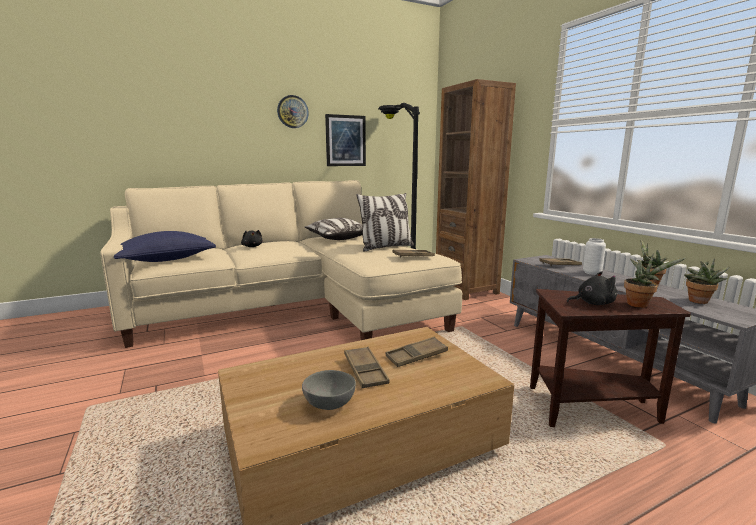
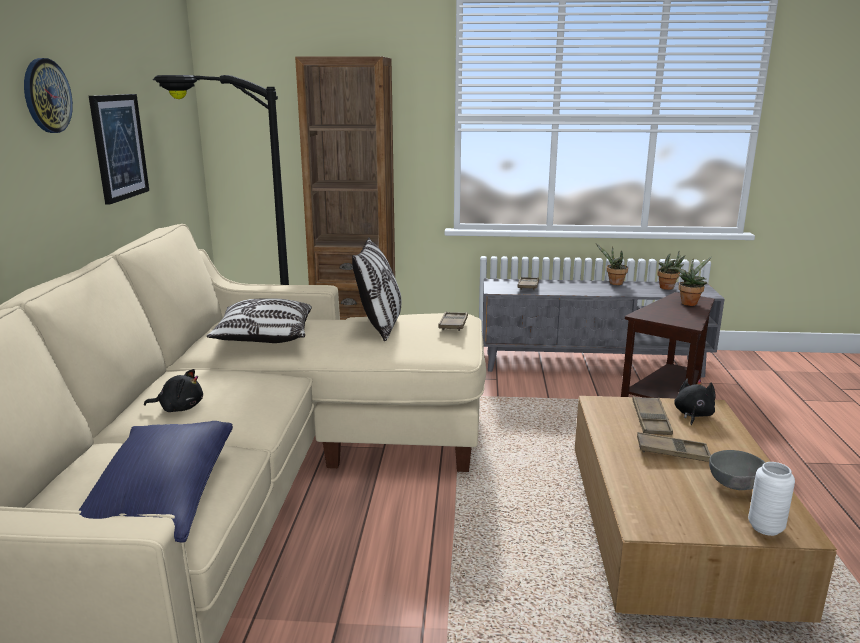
camera: 60 degrees left, 5 degrees up
black plush toy [567,272,617,305] -> black plush toy moved to [674,379,716,425]
white vase [583,238,606,275] -> white vase moved to [748,462,795,536]

